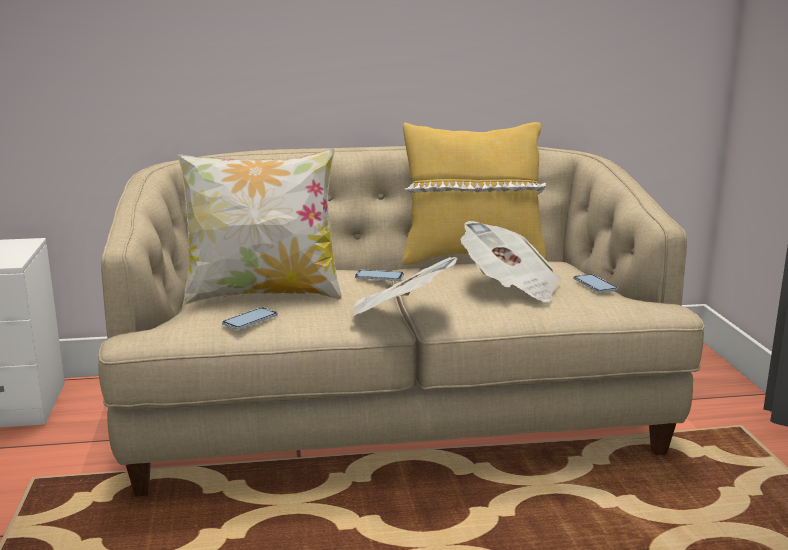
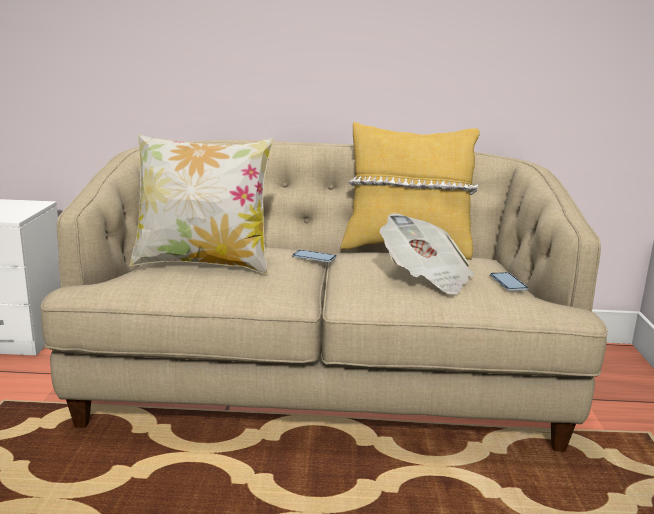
camera: 10 degrees right, 0 degrees up
phone [222,307,278,330] -> none
newspaper [349,256,458,318] -> none

